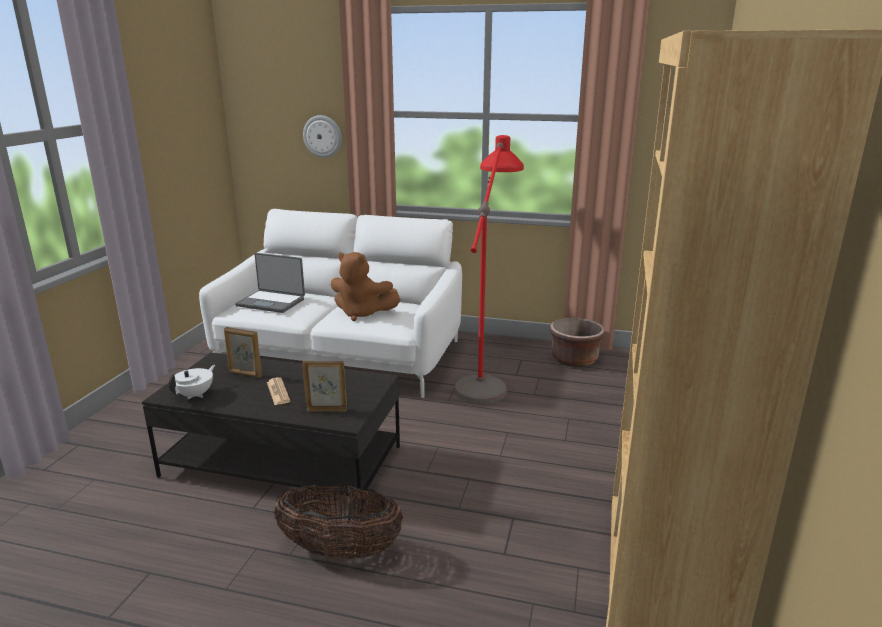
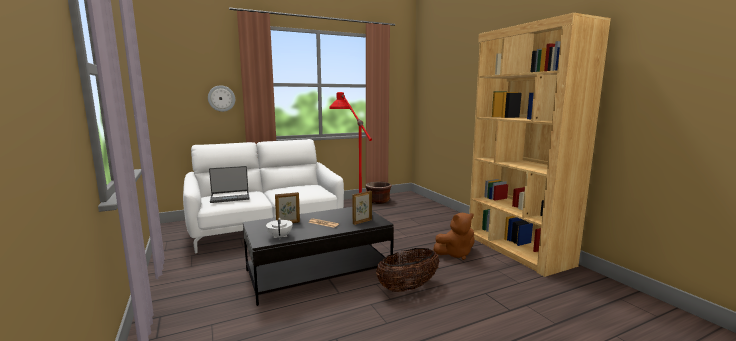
camera: 40 degrees left, 10 degrees down
brown plush toy [331,252,400,321] -> brown plush toy moved to [433,213,475,260]

